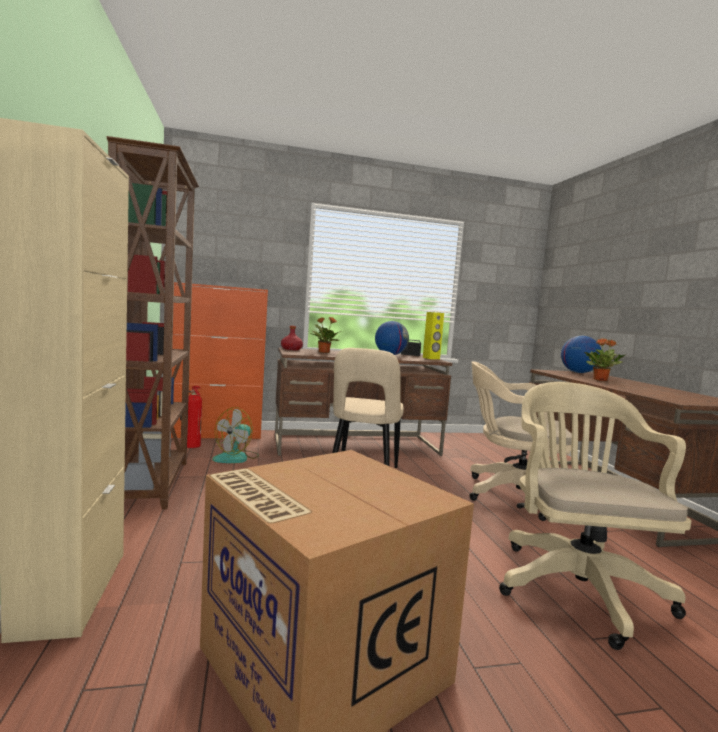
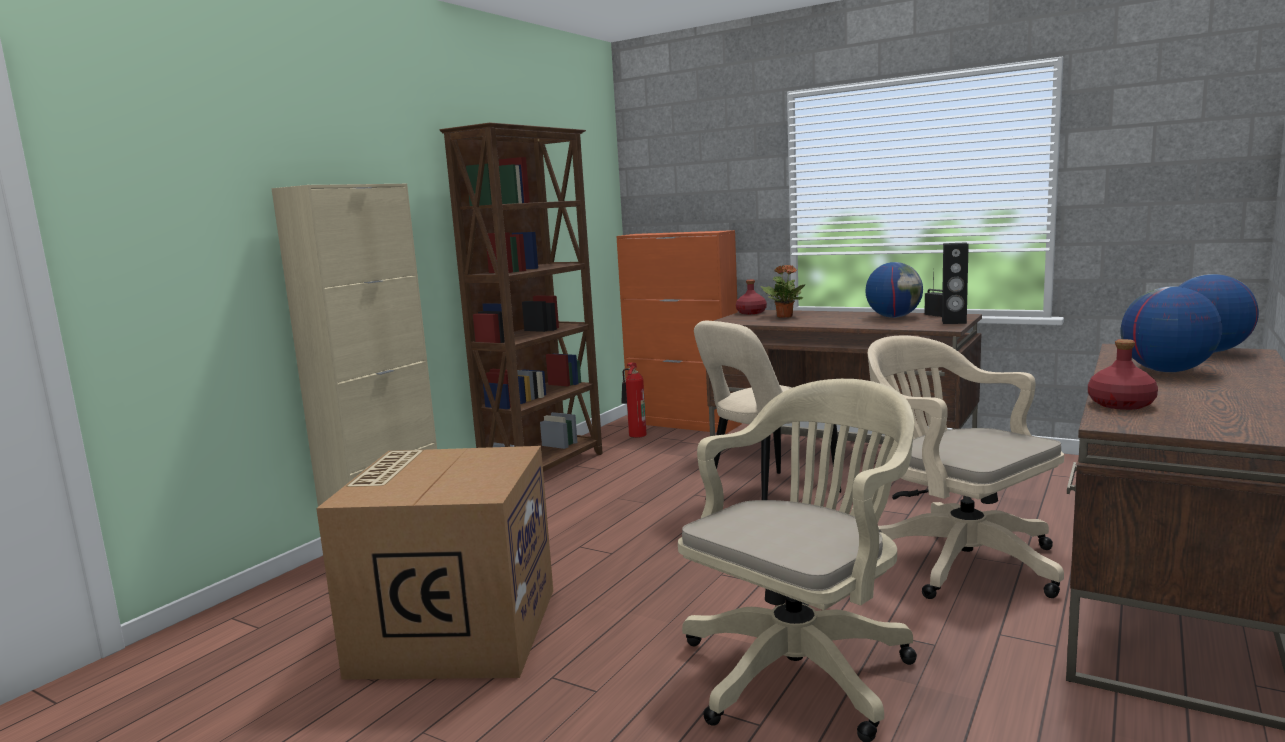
camera: 45 degrees right, 5 degrees up
fan [212,407,259,463] -> none
yellow speaker [423,312,444,359] -> black speaker [942,242,969,324]
potted plant [585,338,627,381] -> globe [1121,286,1222,372]
none -> red bottle [1088,339,1158,410]

